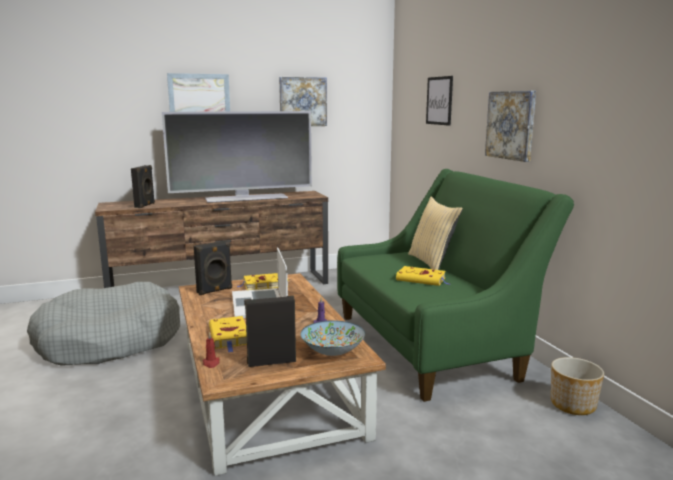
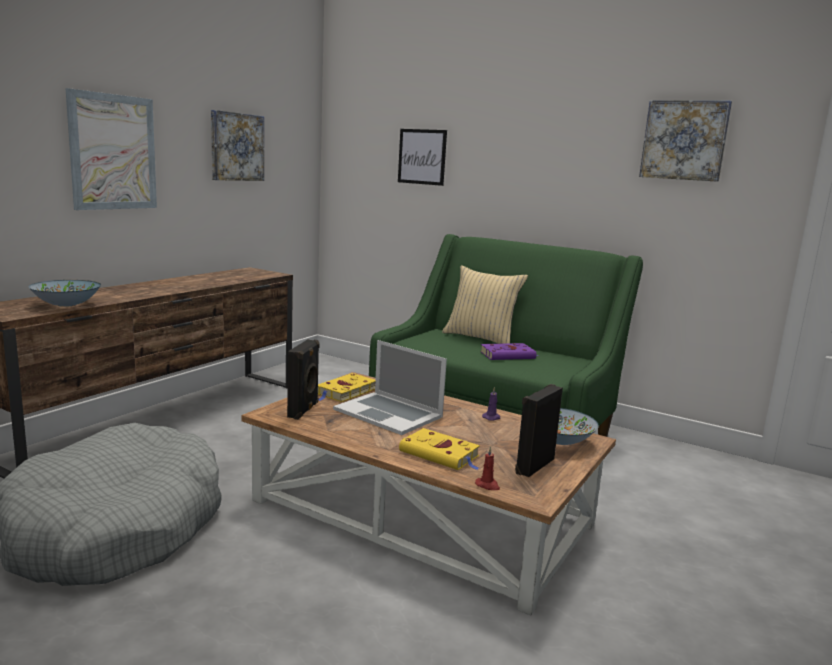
camera: 40 degrees left, 0 degrees up
black speaker [131,165,155,208] -> bowl [28,280,101,307]
television [162,111,312,203] -> none
yellow book [396,266,450,286] -> purple book [480,343,538,360]
picture [485,91,536,162] -> picture moved to [639,100,732,182]
planter [551,357,604,415] -> none

